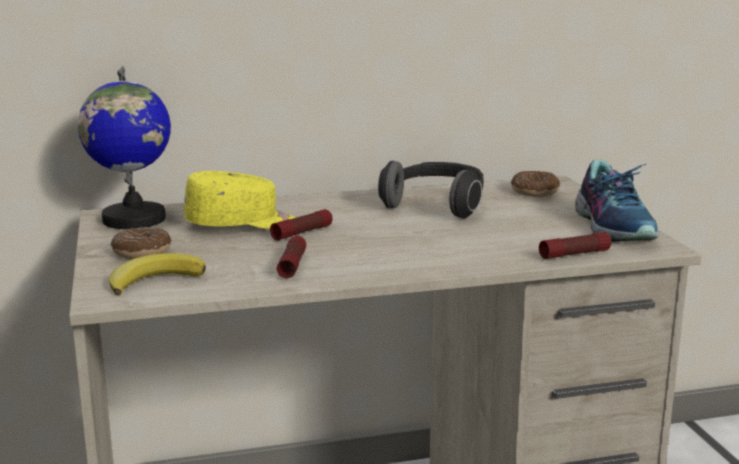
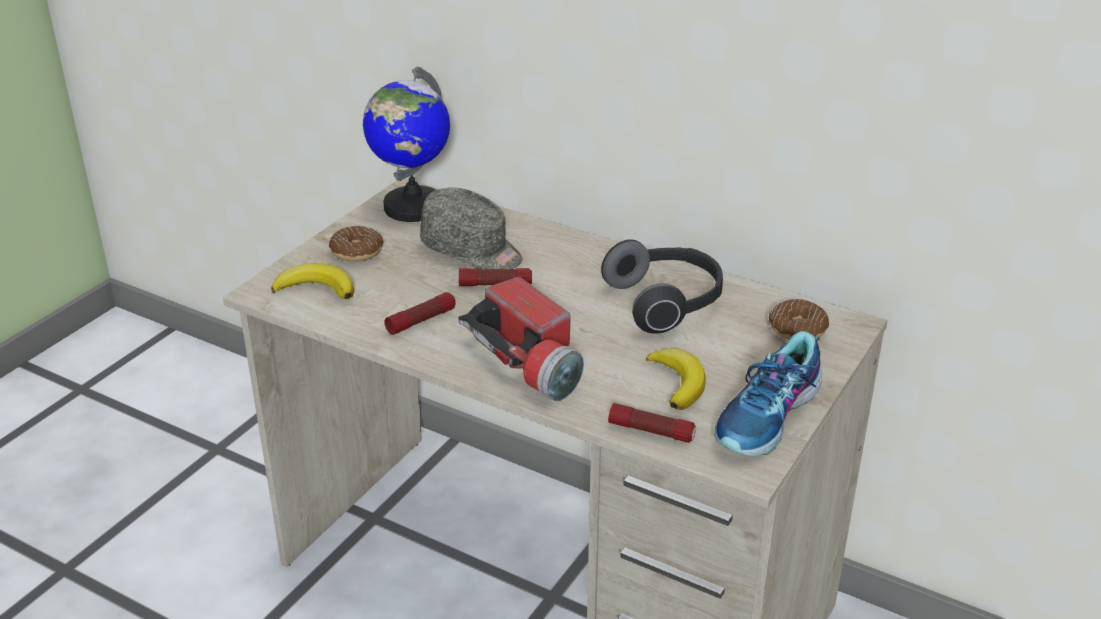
camera: 45 degrees right, 15 degrees up
yellow cap [184,171,296,229] -> grey cap [420,188,522,269]
none -> flashlight [458,277,584,401]
none -> banana [646,348,706,410]

